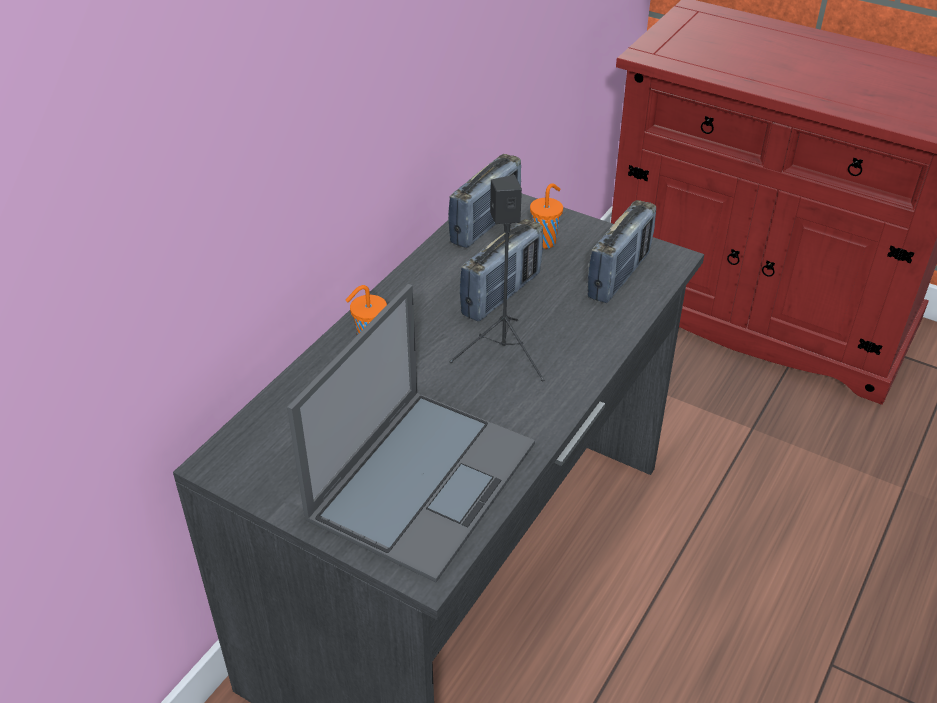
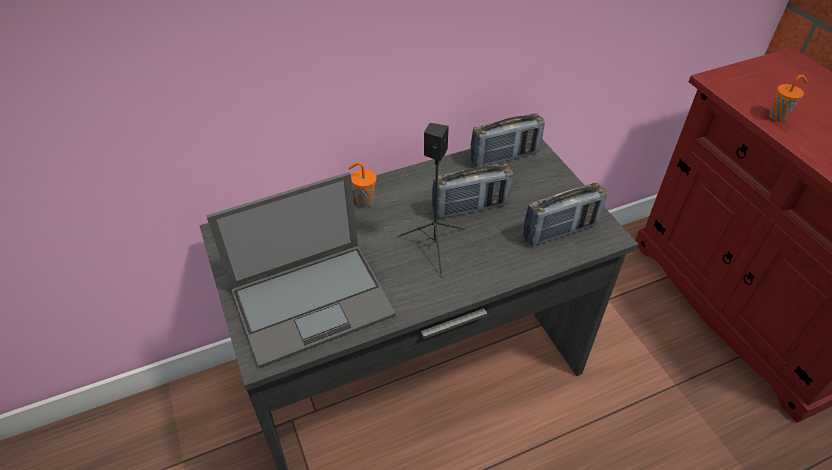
camera: 35 degrees right, 5 degrees up
orange cup [530,183,563,249] -> orange cup moved to [769,75,808,122]

